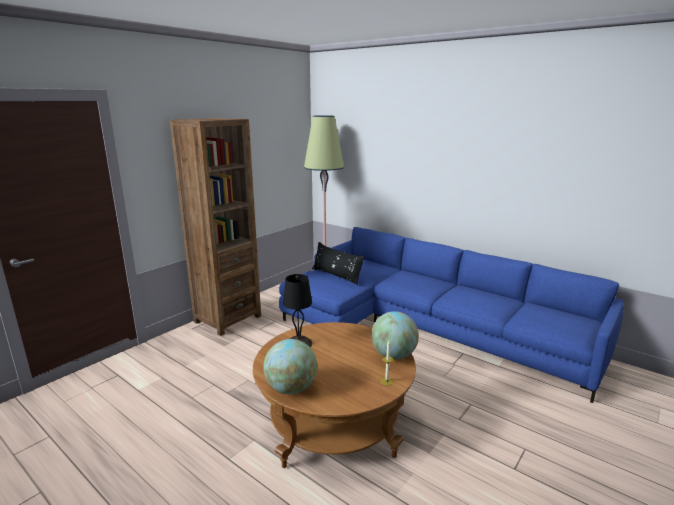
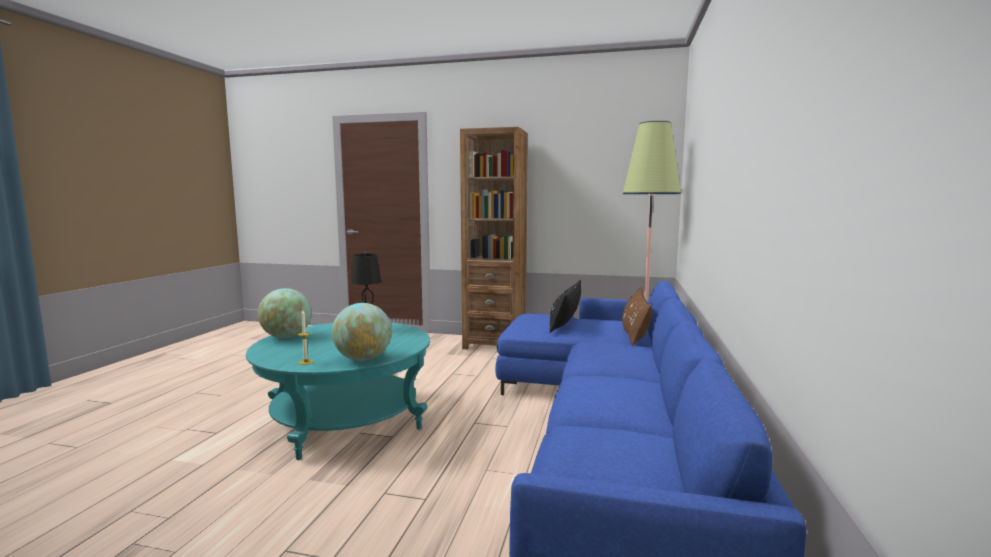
camera: 65 degrees right, 10 degrees down
brown coffee table [253,322,416,468] -> turquoise coffee table [246,322,430,460]
none -> brown pillow [622,287,652,346]

